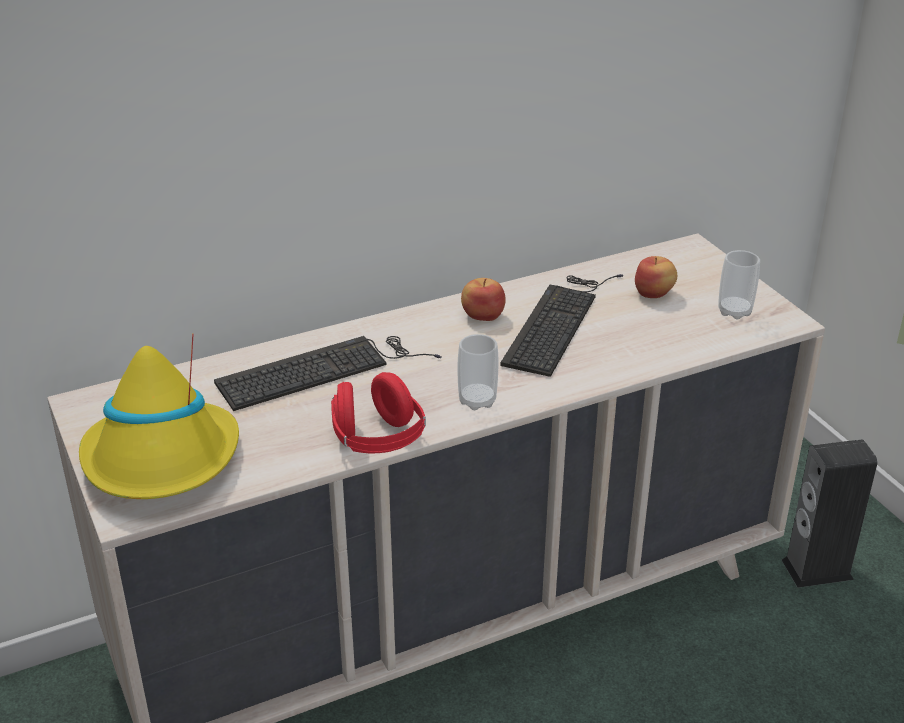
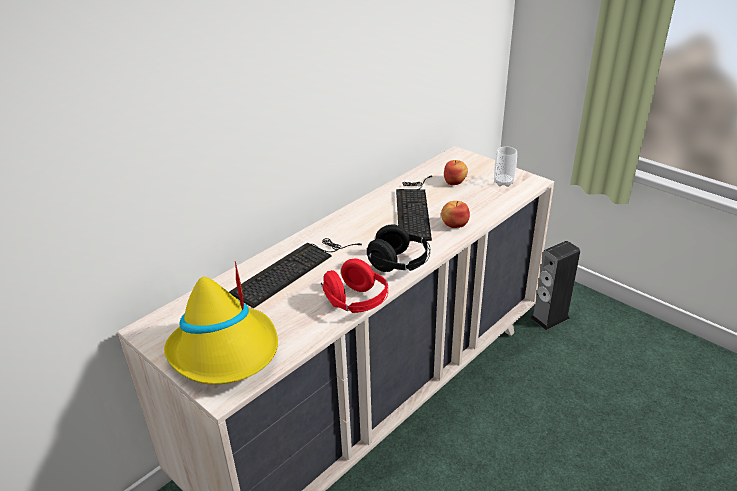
camera: 20 degrees left, 0 degrees up
cup [457,334,499,410] -> black headphones [366,225,430,272]
apple [461,278,506,321] -> apple moved to [441,201,470,228]

